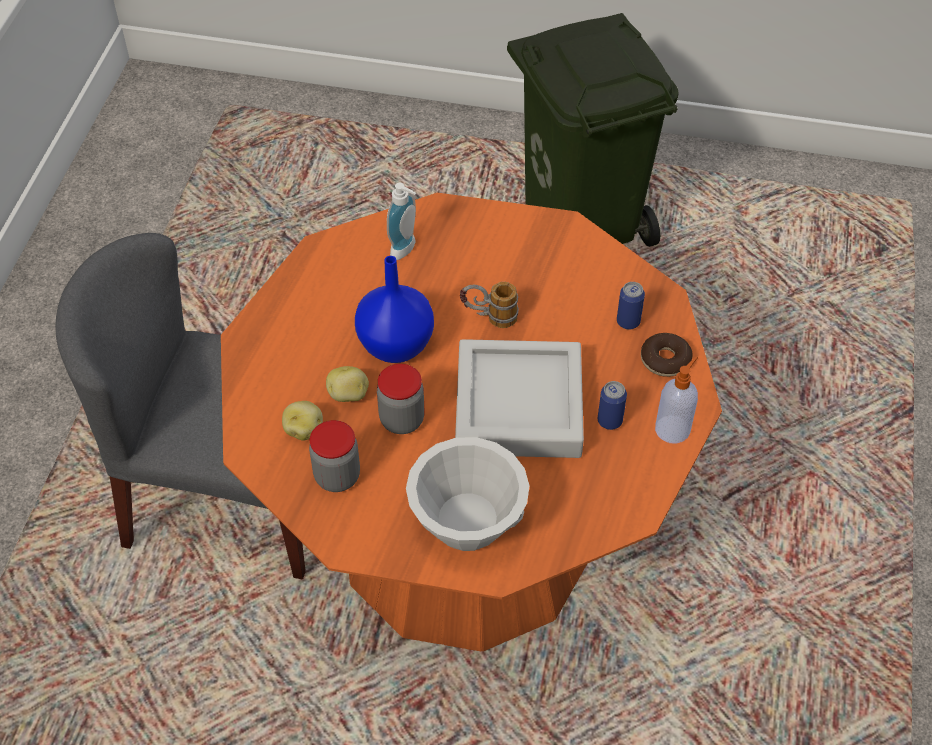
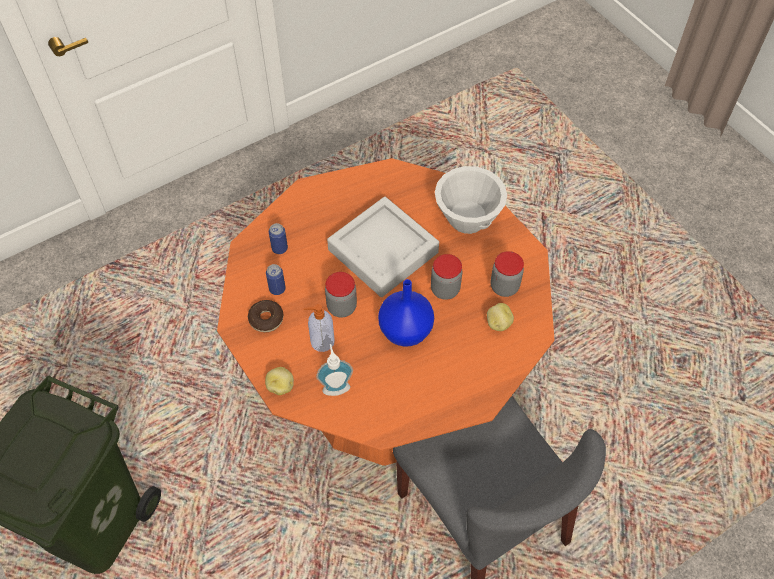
camera: 135 degrees left, 5 degrees up
potato [326,366,369,402] -> potato moved to [265,367,294,395]
mug [460,282,519,328] -> jar [325,272,357,318]
can [598,381,627,430] -> can moved to [266,264,286,295]
donut [641,333,692,377] -> donut moved to [248,300,284,332]
soap dispenser [655,357,698,444] -> soap dispenser moved to [304,304,335,352]

